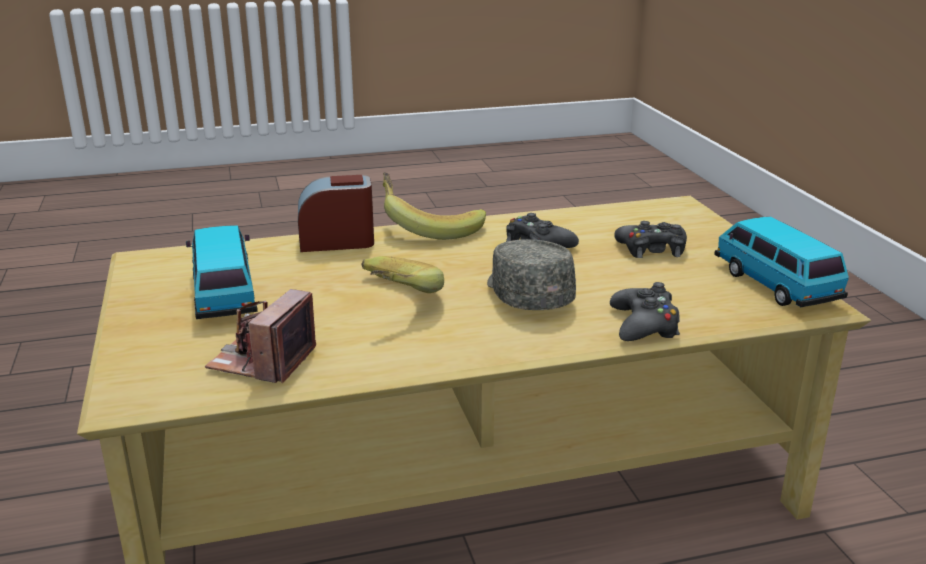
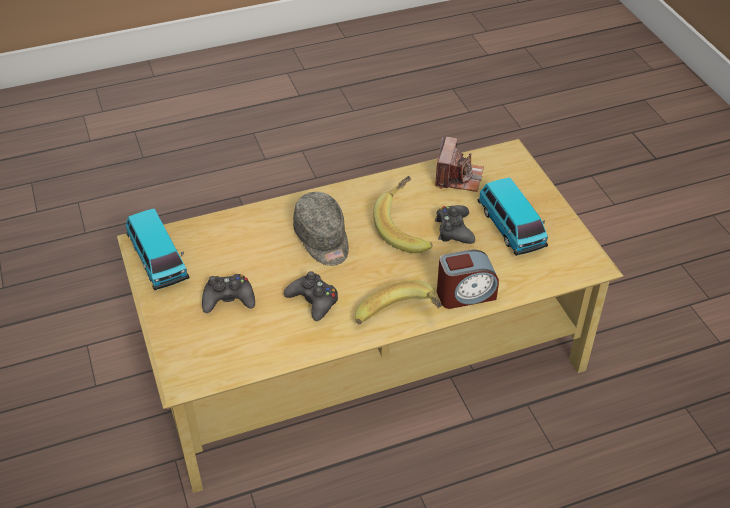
camera: 175 degrees right, 20 degrees up
black game controller [610,282,680,341] -> black game controller moved to [435,205,475,244]

